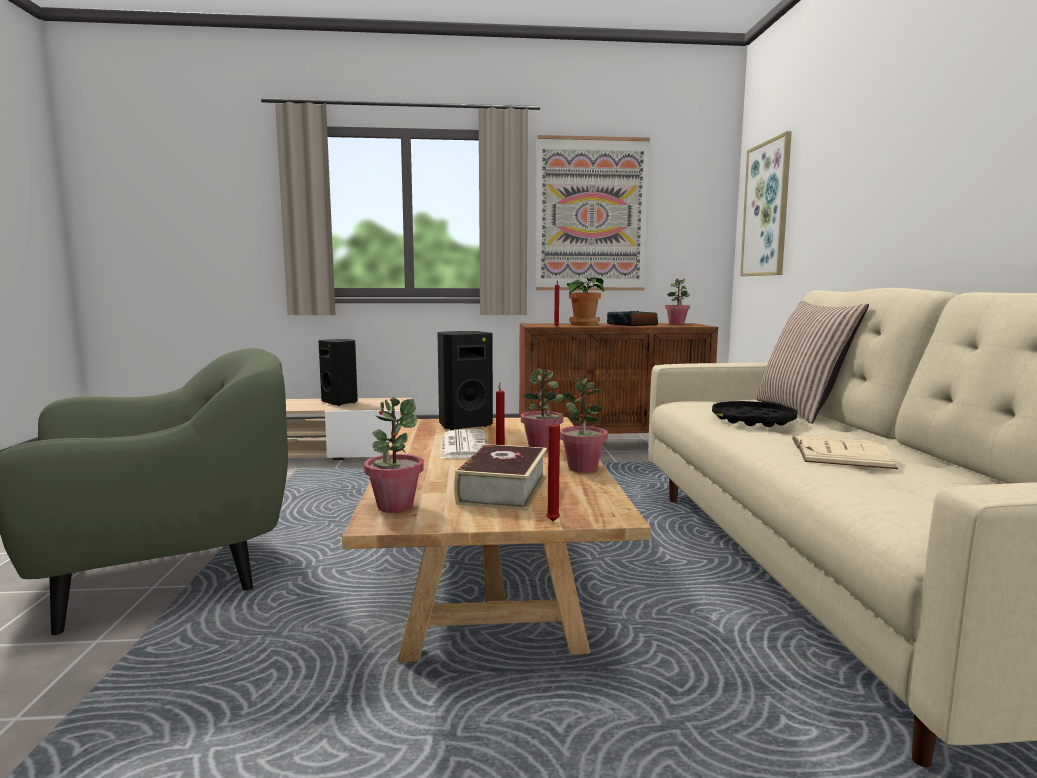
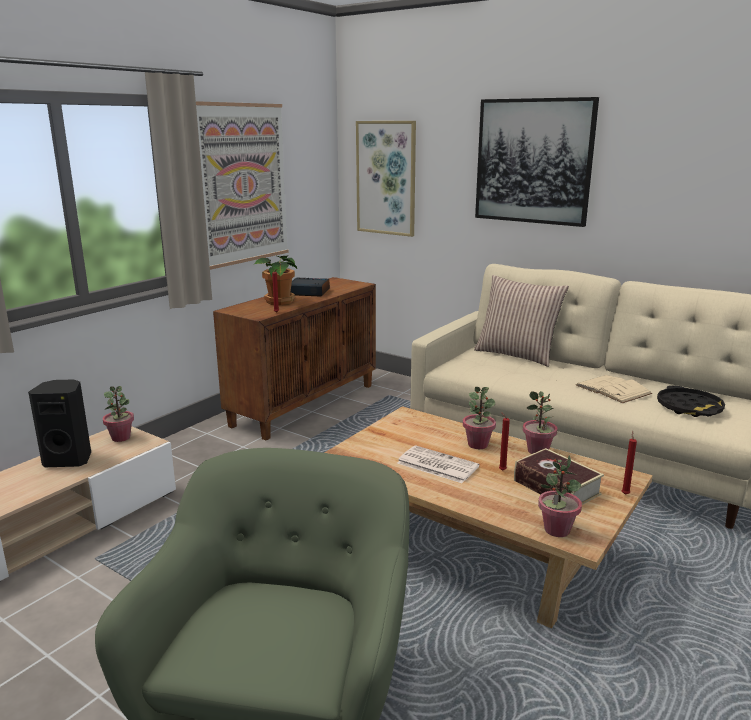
camera: 50 degrees left, 10 degrees up
black speaker [437,331,493,430] -> none
potted plant [665,278,690,325] -> potted plant moved to [103,386,134,442]
black tray [712,401,797,427] -> black tray moved to [657,386,725,417]
none -> picture [475,97,599,227]

